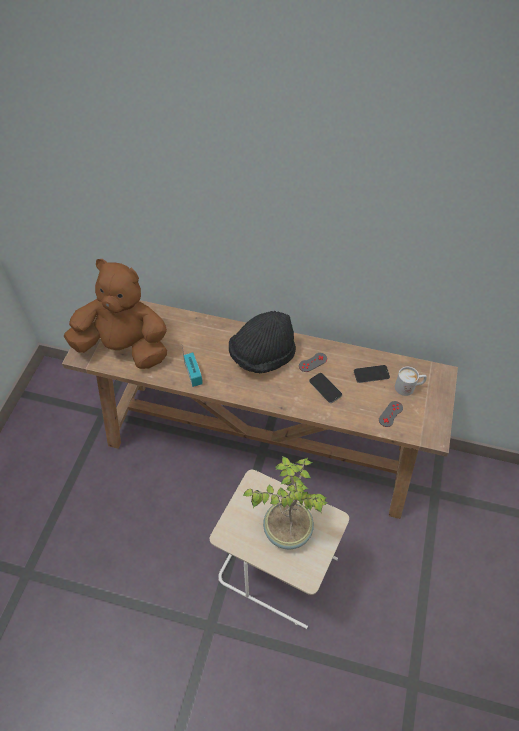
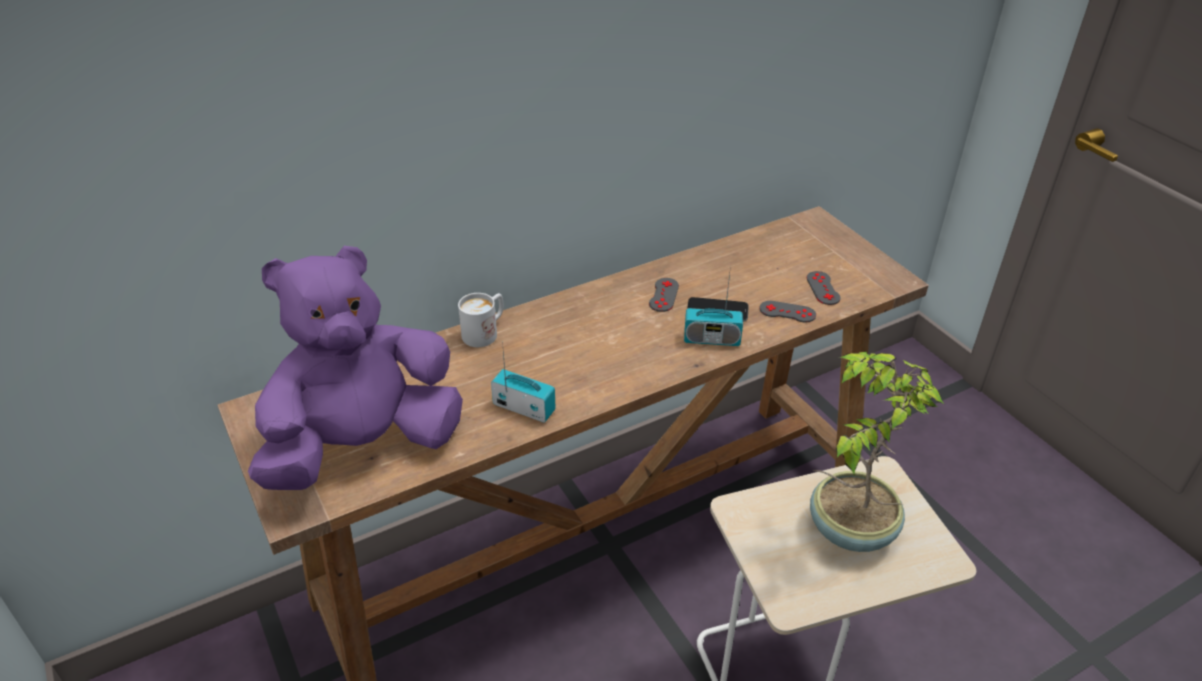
camera: 45 degrees left, 15 degrees down
brown plush toy [64,259,167,369] -> purple plush toy [248,246,463,490]
black hat [229,311,296,374] -> none
phone [354,365,390,383] -> none
white mug [395,367,427,396] -> white mug moved to [458,293,504,347]
none -> radio [684,265,743,346]
none -> grey game controller [759,301,816,323]

